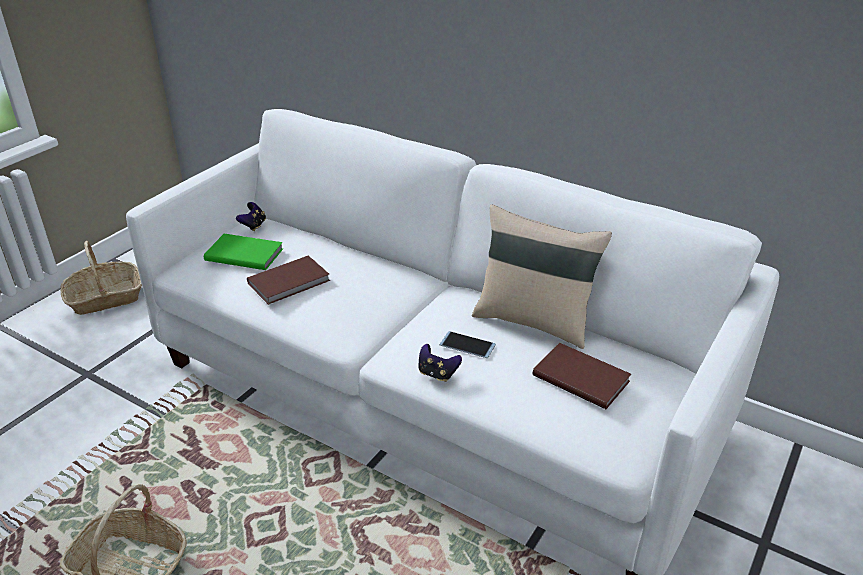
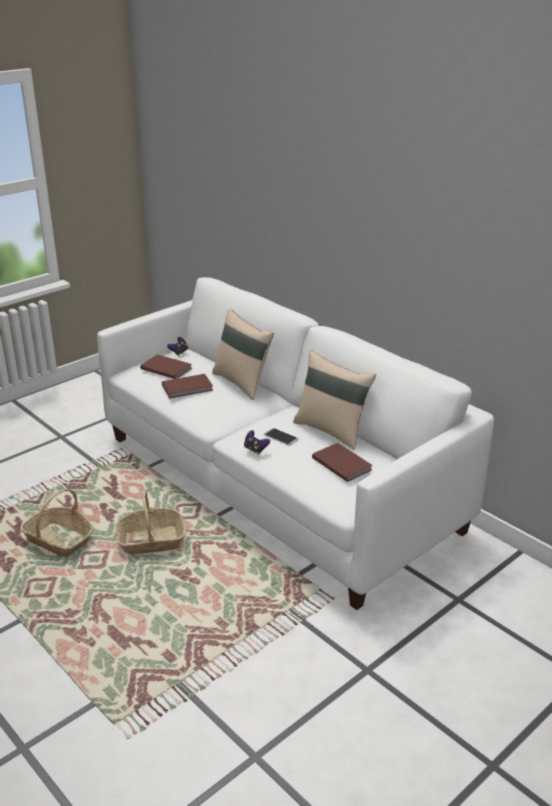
camera: 15 degrees right, 5 degrees down
basket [60,241,142,315] -> basket moved to [115,489,186,554]
green book [204,234,283,270] -> brown book [140,354,192,379]
none -> beige pillow [212,309,274,400]

